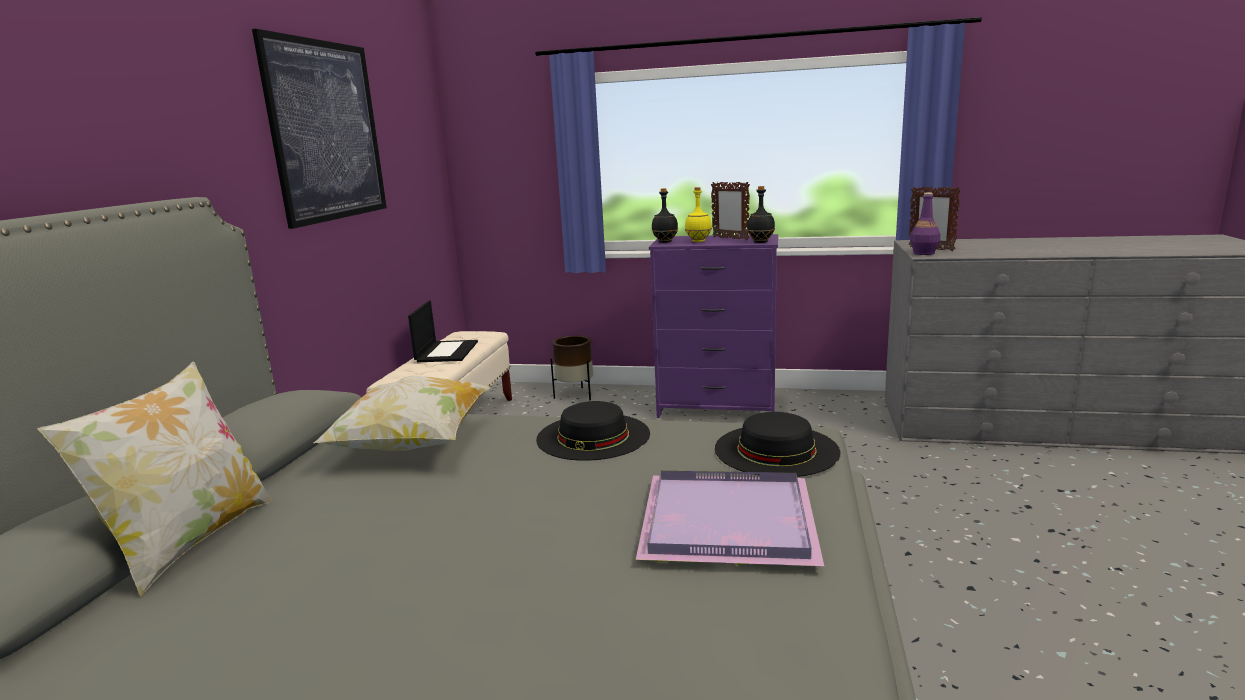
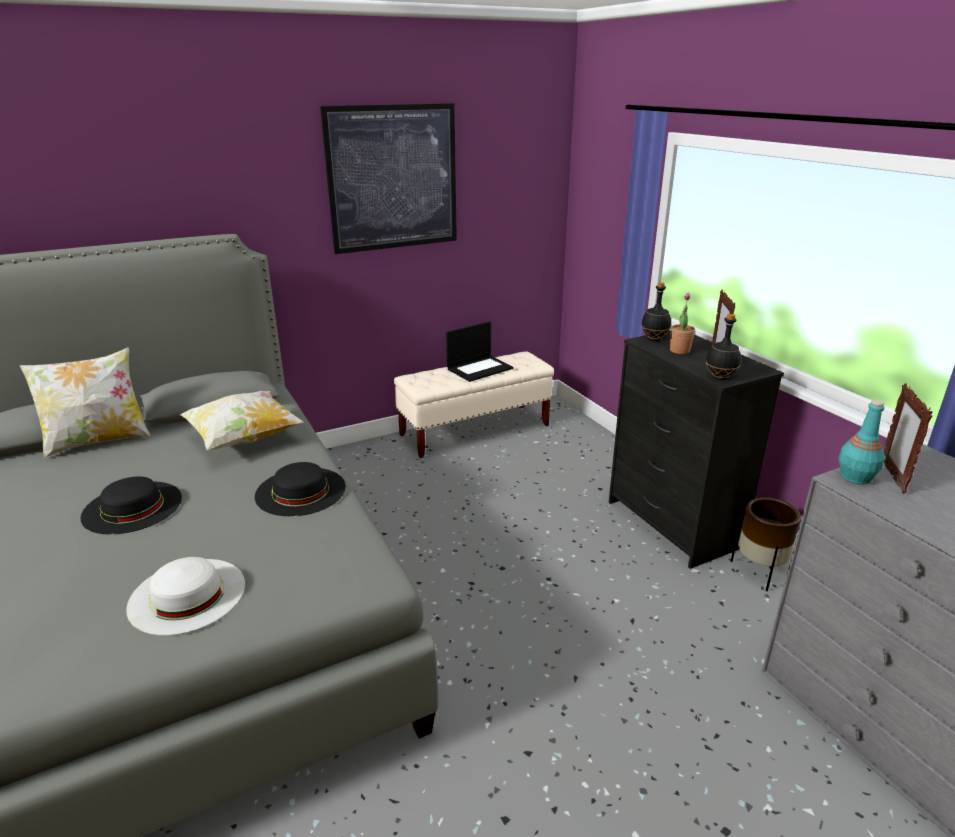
camera: 50 degrees right, 10 degrees up
brown planter [551,335,593,400] -> brown planter moved to [731,497,801,591]
purple tray [636,471,824,566] -> white hat [126,557,245,635]
purple dresser [649,234,778,418] -> black dresser [609,330,784,569]
yellow bottle [685,187,712,242] -> potted plant [670,293,695,354]
black hat [715,412,840,477] -> black hat moved to [80,476,182,534]
purple bottle [910,192,940,255] -> turquoise bottle [838,400,885,484]

